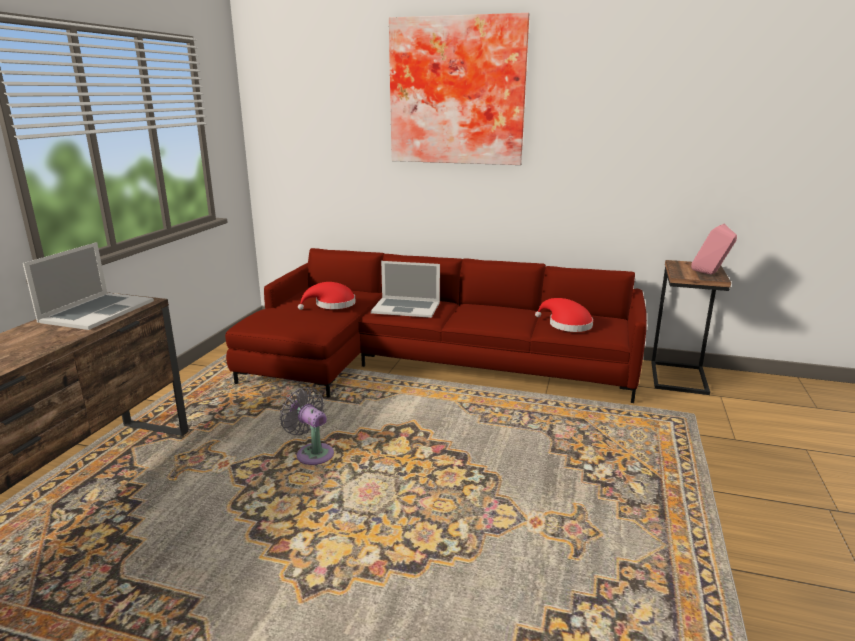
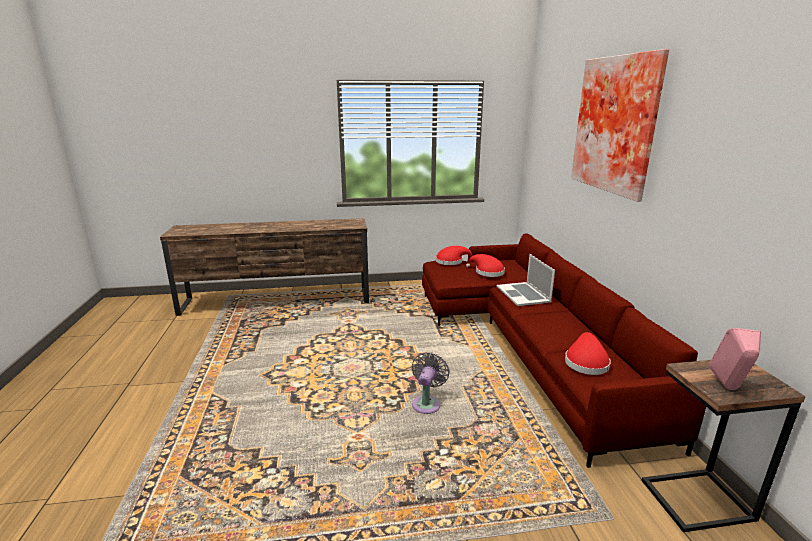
camera: 65 degrees right, 0 degrees up
laptop [23,242,154,330] -> none
grey fan [280,387,334,465] -> grey fan moved to [412,352,450,414]
none -> red hat [436,246,473,265]

